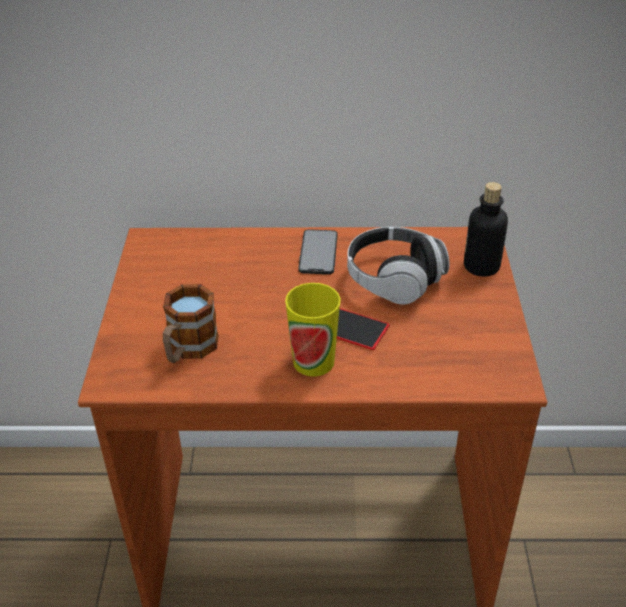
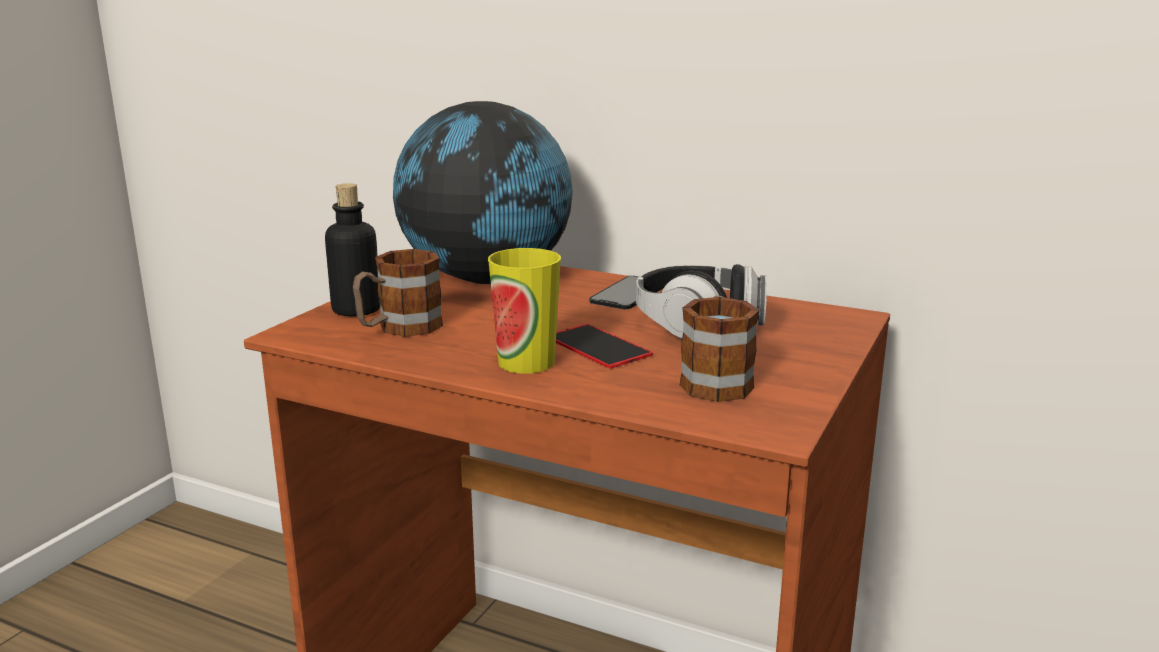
camera: 25 degrees right, 20 degrees down
bottle [464,182,508,277] -> bottle moved to [325,183,380,316]
none -> globe [393,101,573,284]
none -> mug [680,295,759,402]

